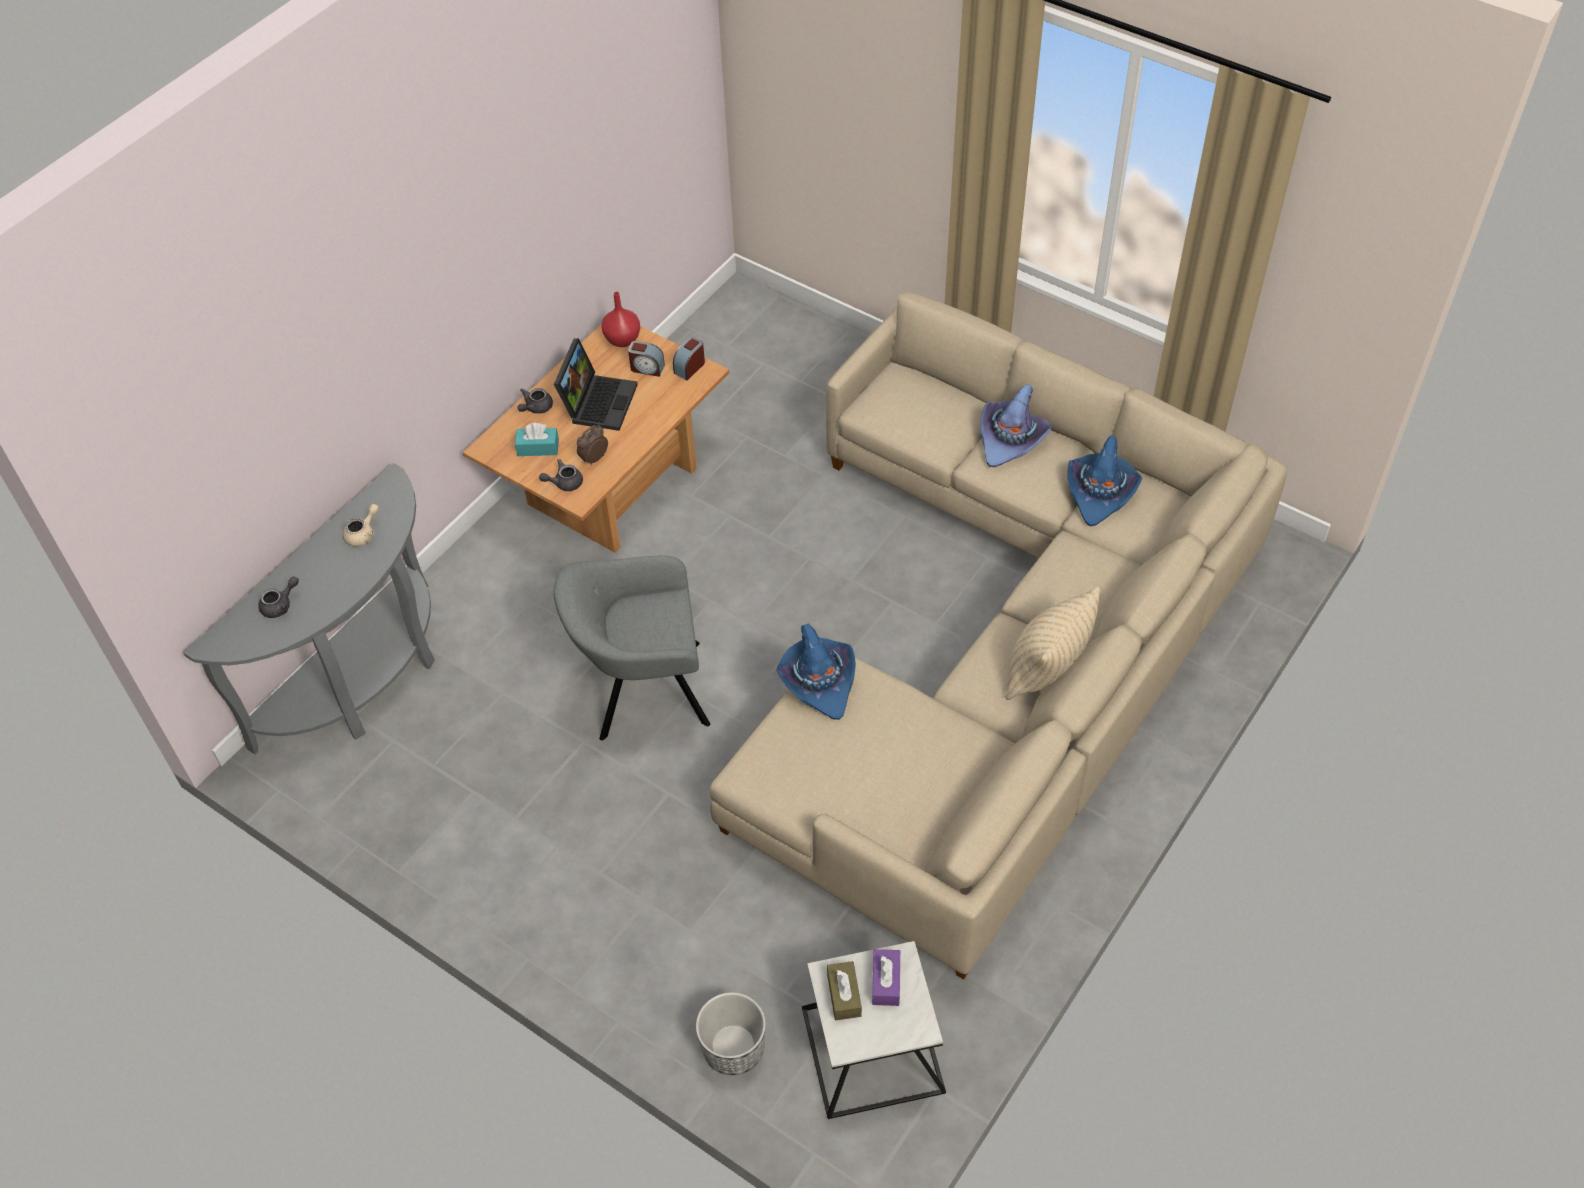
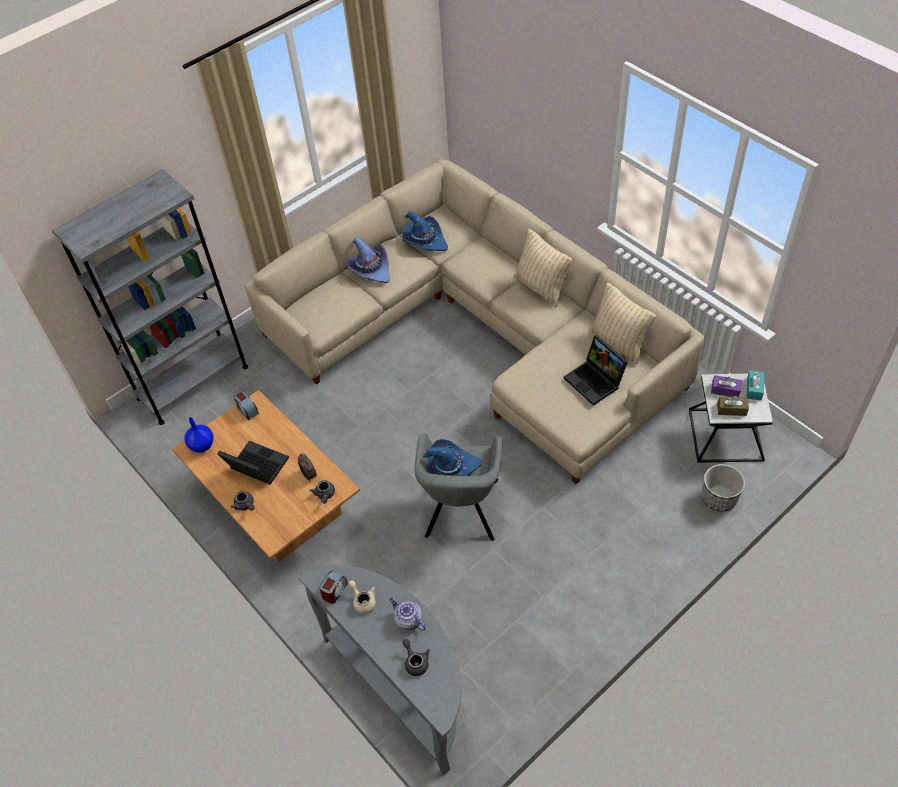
camera: 75 degrees left, 0 degrees up
turquoise tissue box [515,423,559,456] -> turquoise tissue box moved to [747,370,764,400]
red vase [602,292,640,347] -> blue vase [184,417,213,453]
alarm clock [628,341,665,377] -> alarm clock moved to [319,571,348,604]
blue hat [777,624,856,720] -> blue hat moved to [423,439,482,476]
none -> grey bookcase [52,169,248,425]
none -> teapot [389,598,426,631]
none -> laptop [564,335,628,406]
none -> beige pillow [590,283,656,365]

